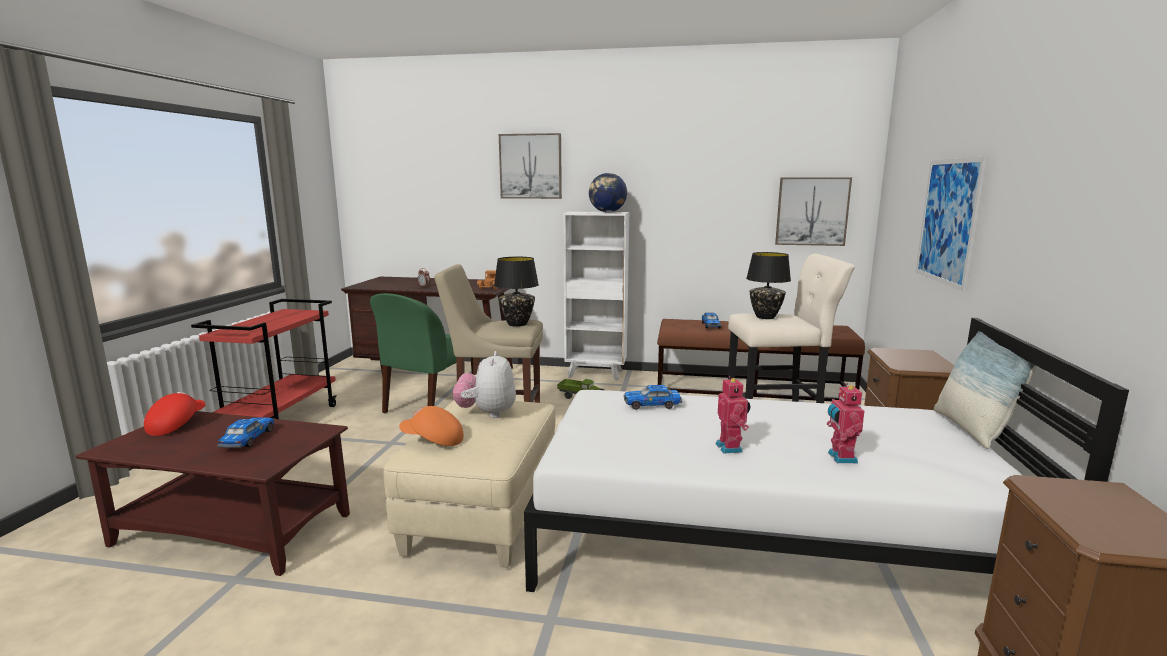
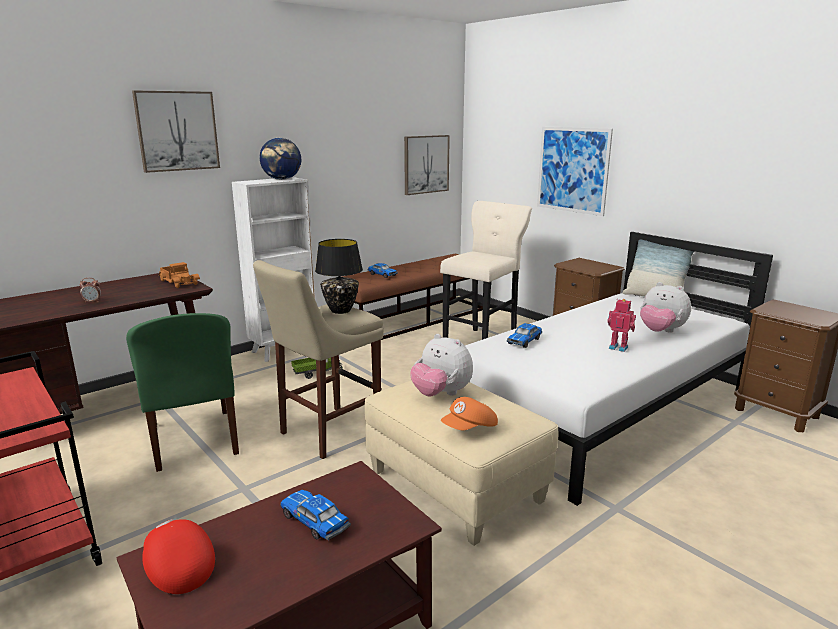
camera: 50 degrees left, 5 degrees up
black table lamp [746,252,791,319] -> none
toy robot [827,383,865,463] -> plush toy [640,282,691,333]

